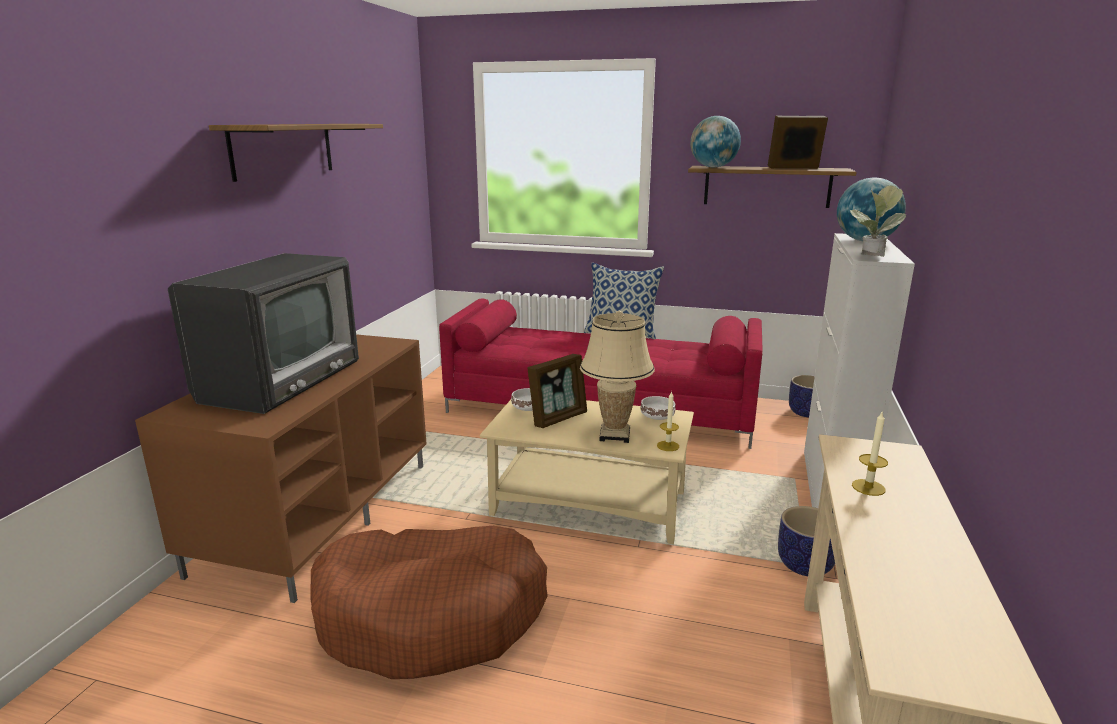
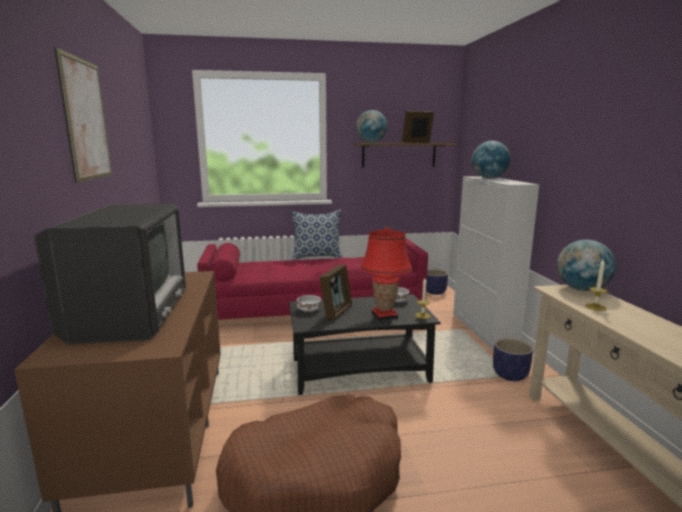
camera: 25 degrees left, 5 degrees down
shelf [209,124,383,182] -> picture [54,47,112,183]
beige coffee table [480,400,694,544] -> black coffee table [289,294,441,395]
beige table lamp [580,311,655,443] -> red table lamp [360,227,412,321]
potted plant [850,185,906,257] -> none
none -> globe [557,240,616,291]

